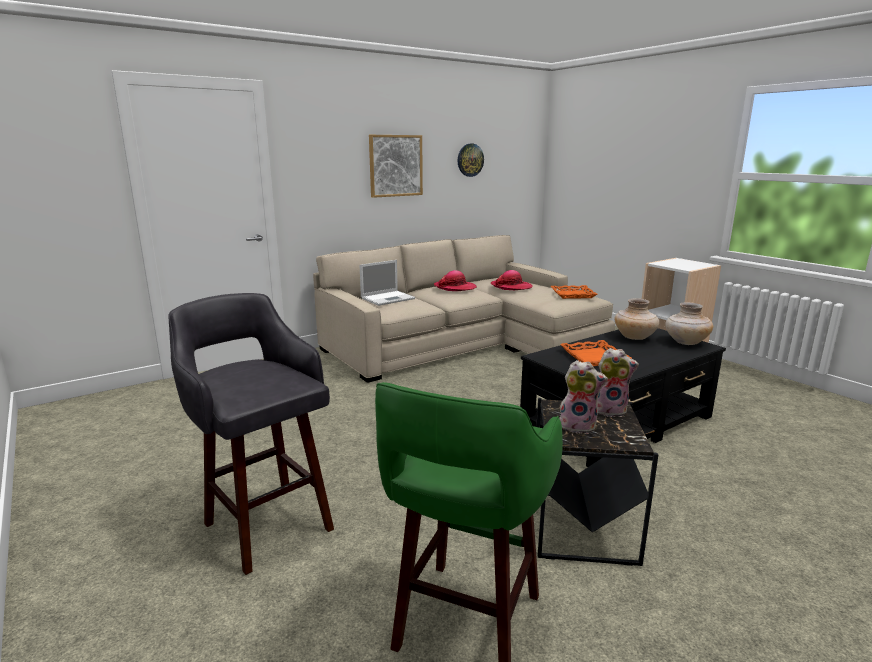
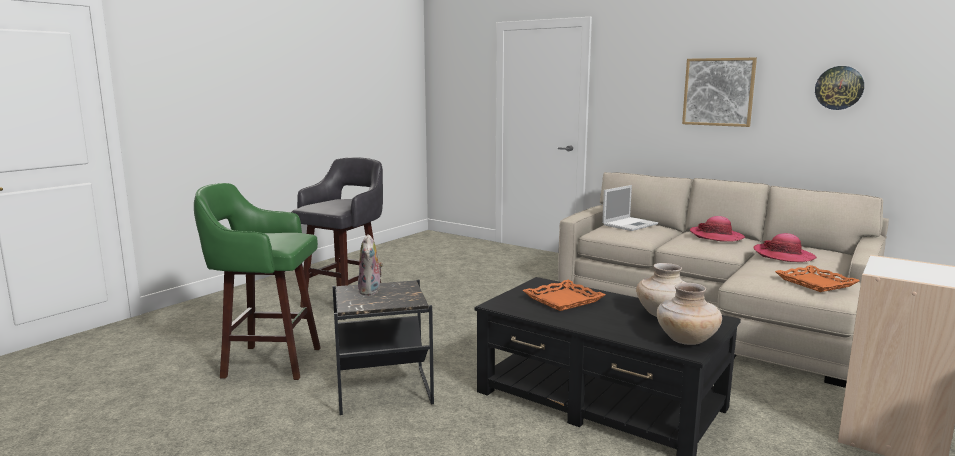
camera: 70 degrees right, 5 degrees down
laptop [360,260,415,306] -> laptop turned 75 degrees counterclockwise [602,185,658,231]
plush toy [597,348,639,417] -> none

